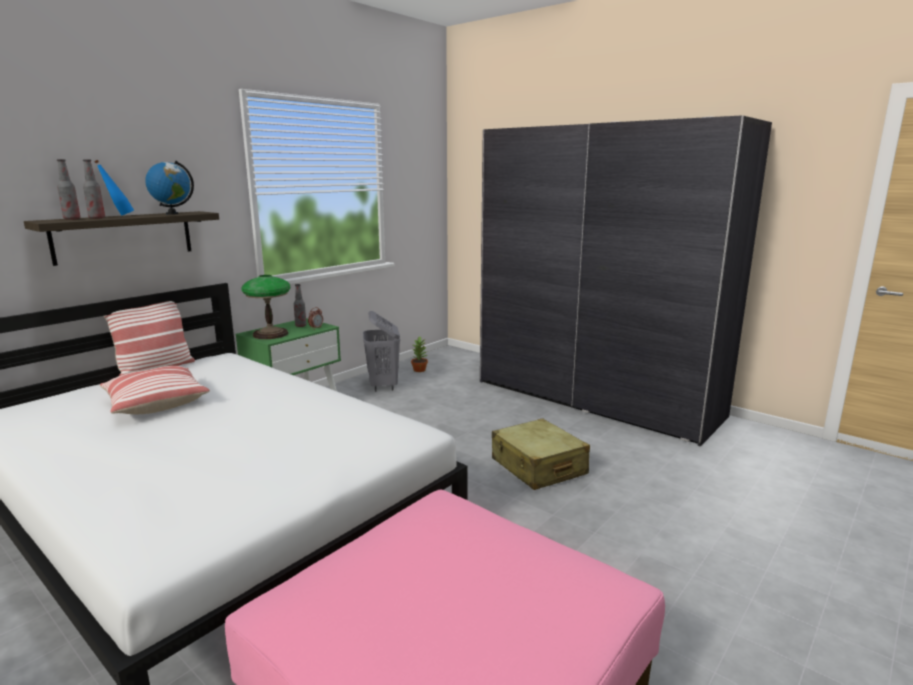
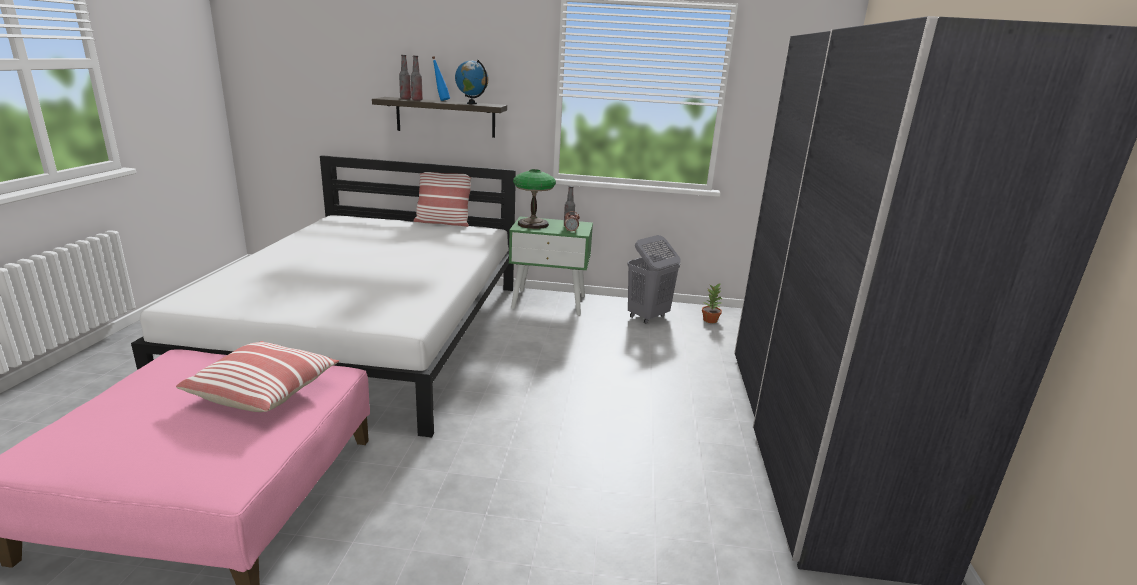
camera: 55 degrees right, 5 degrees up
pillow [100,366,210,414] -> pillow moved to [176,341,339,412]
beige suitcase [492,418,590,490] -> none

